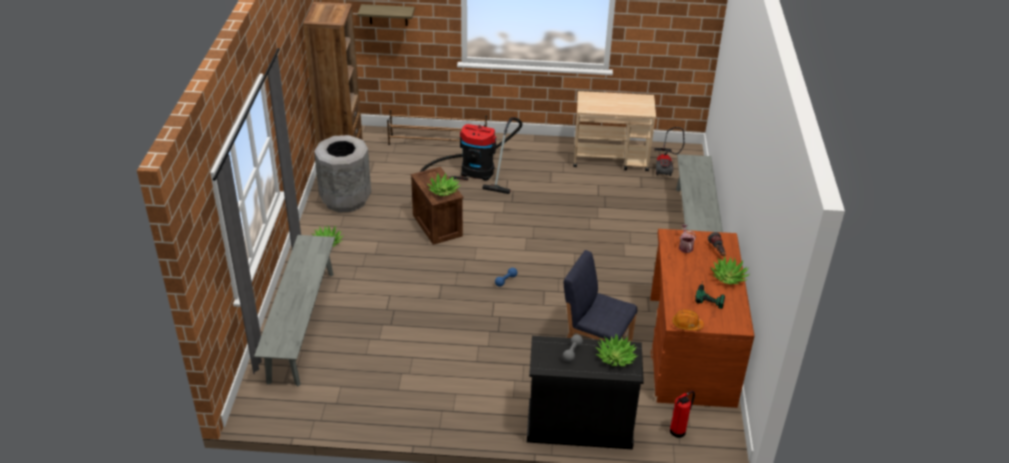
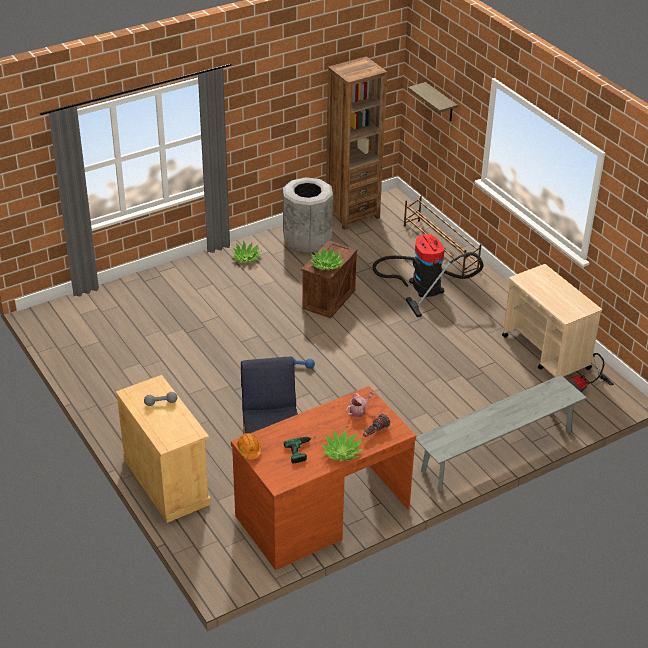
camera: 55 degrees right, 0 degrees up
grey bench [254,235,335,387] -> none
black cabinet [527,336,644,450] -> beige cabinet [116,375,211,523]
potted plant [595,334,637,366] -> none
fire extinguisher [670,391,695,438] -> none

